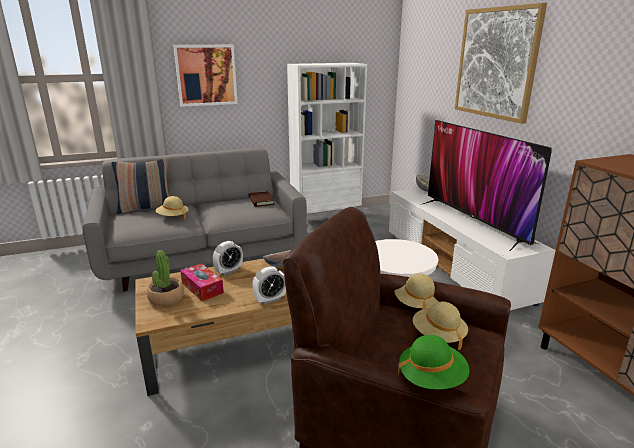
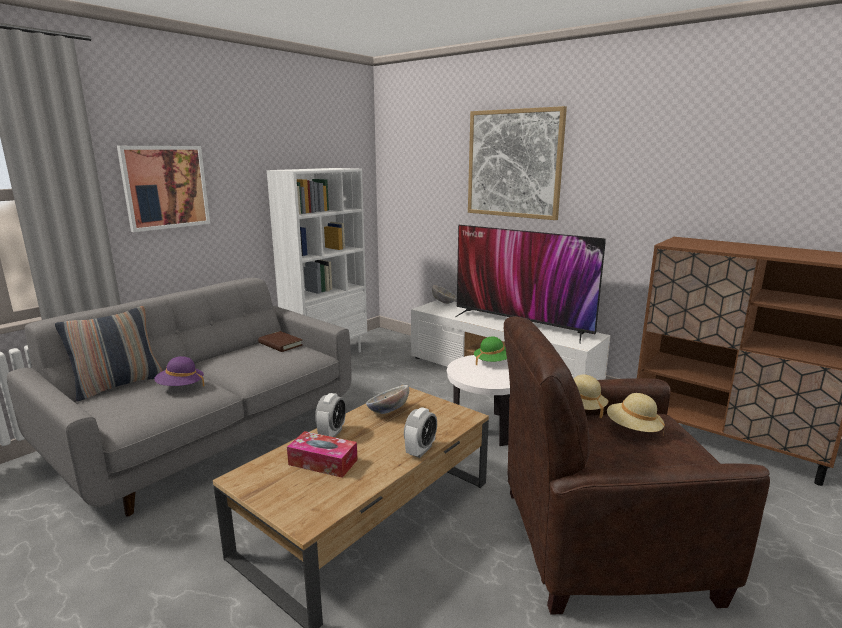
camera: 30 degrees left, 5 degrees down
potted plant [147,250,184,306] -> none
beige hat [156,196,189,220] -> purple hat [154,356,204,386]
green hat [398,335,469,389] -> green hat moved to [474,336,507,366]

